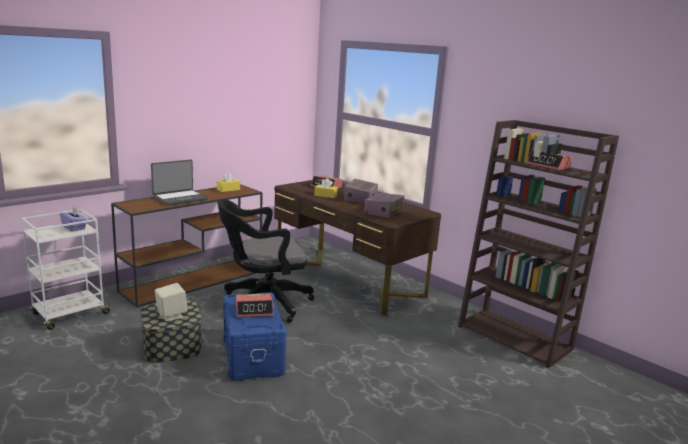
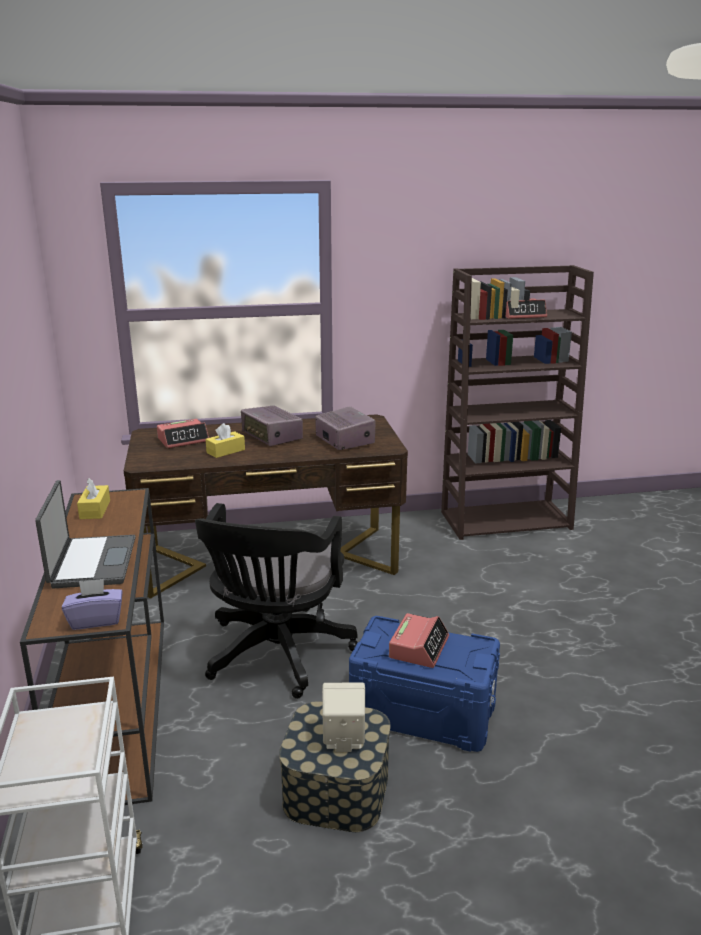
camera: 55 degrees left, 5 degrees up
purple tissue box [60,207,87,232] -> purple tissue box moved to [62,579,123,630]

